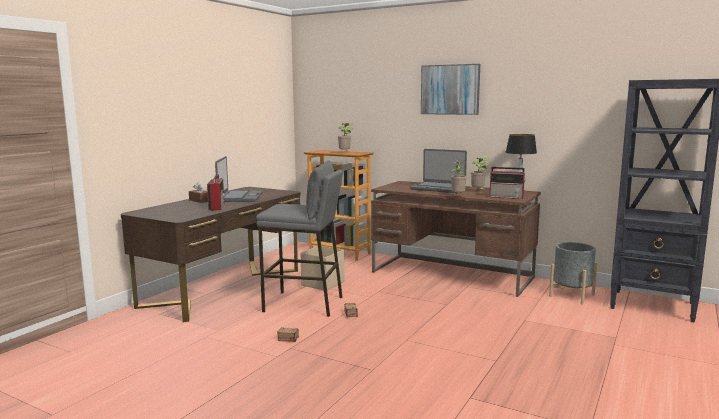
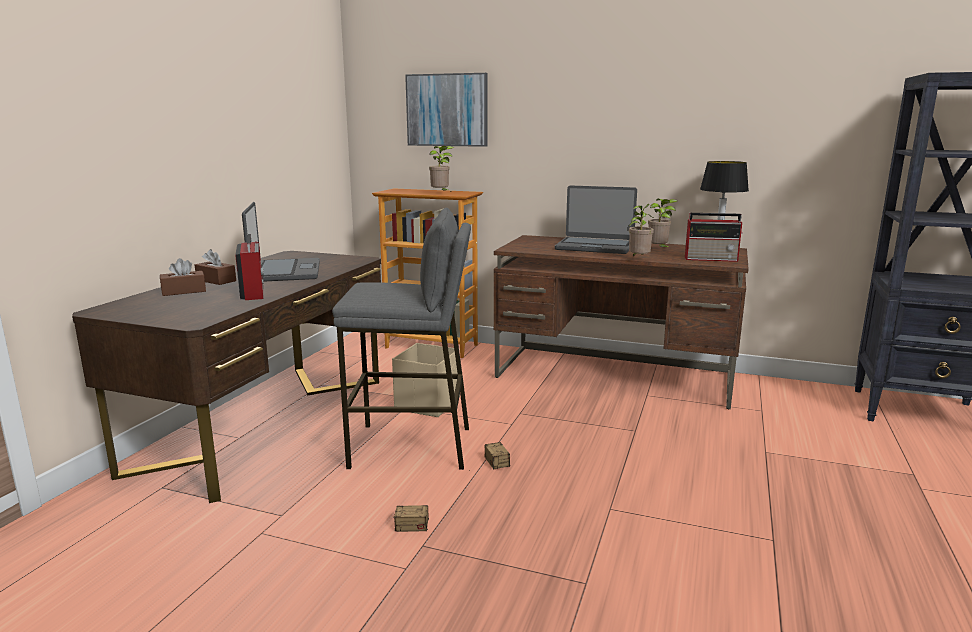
camera: 10 degrees left, 5 degrees up
picture [421,64,480,115] -> picture moved to [405,73,487,147]
grey planter [549,242,597,304] -> none
none -> brown tissue box [160,258,206,296]

